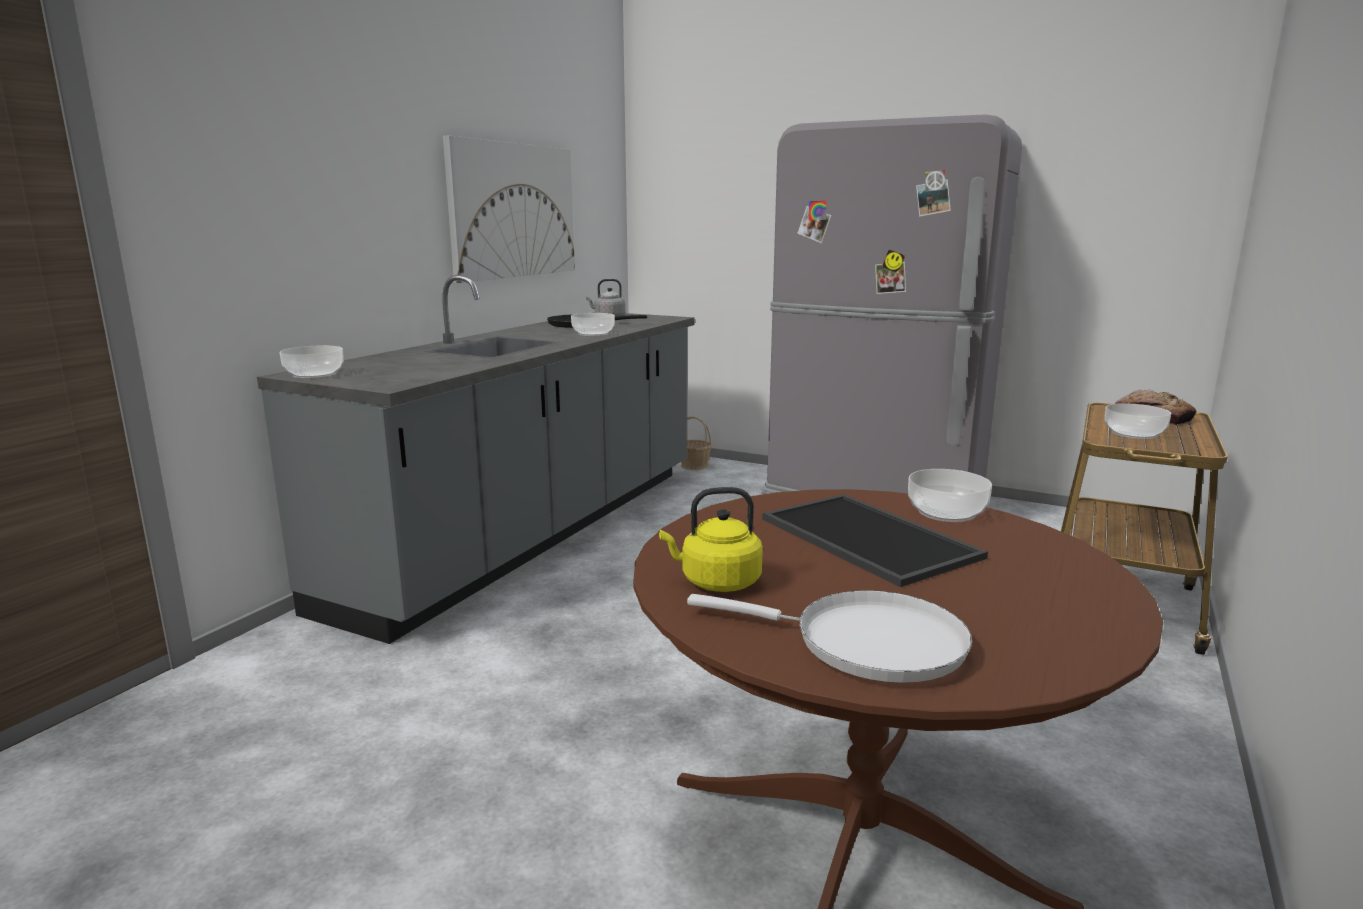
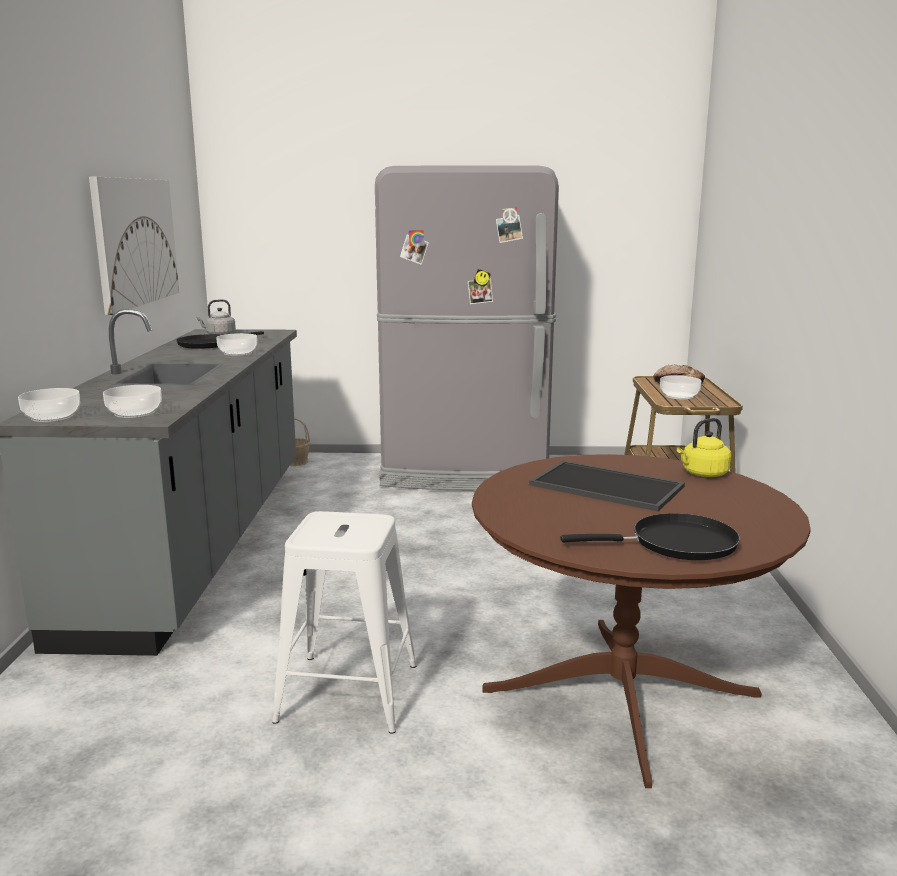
camera: 25 degrees left, 0 degrees up
yellow kettle [659,487,763,592] -> yellow kettle moved to [677,418,731,477]
white frying pan [687,590,972,683] -> black frying pan [561,513,740,560]
bowl [908,469,992,522] -> bowl moved to [103,385,162,418]
none -> white stool [272,511,416,734]

